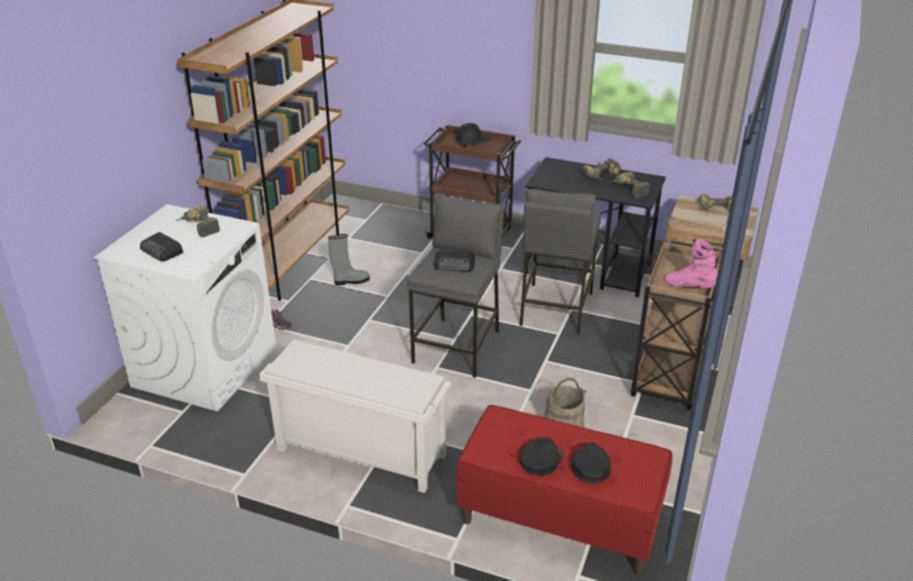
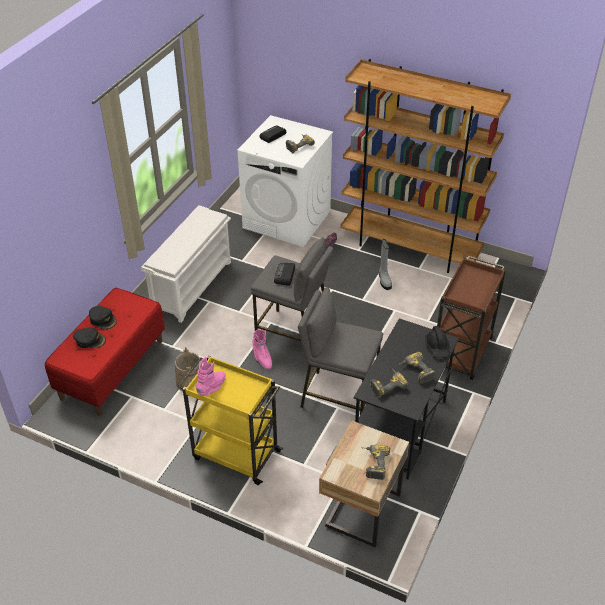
camera: 95 degrees right, 10 degrees up
black hard hat [456,123,490,147] -> black hard hat moved to [425,326,450,358]
brown cart [631,239,722,410] -> yellow cart [178,355,283,485]
none -> pink boot [252,329,272,369]

